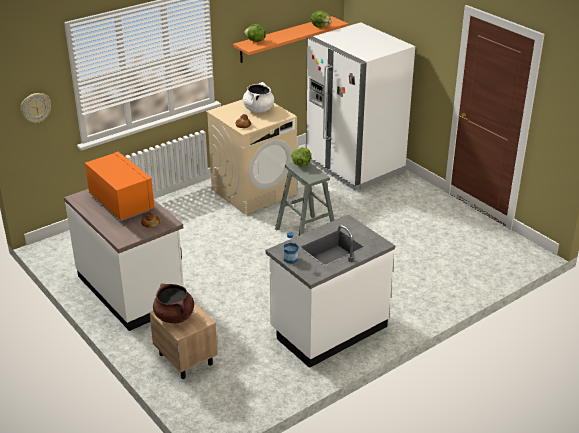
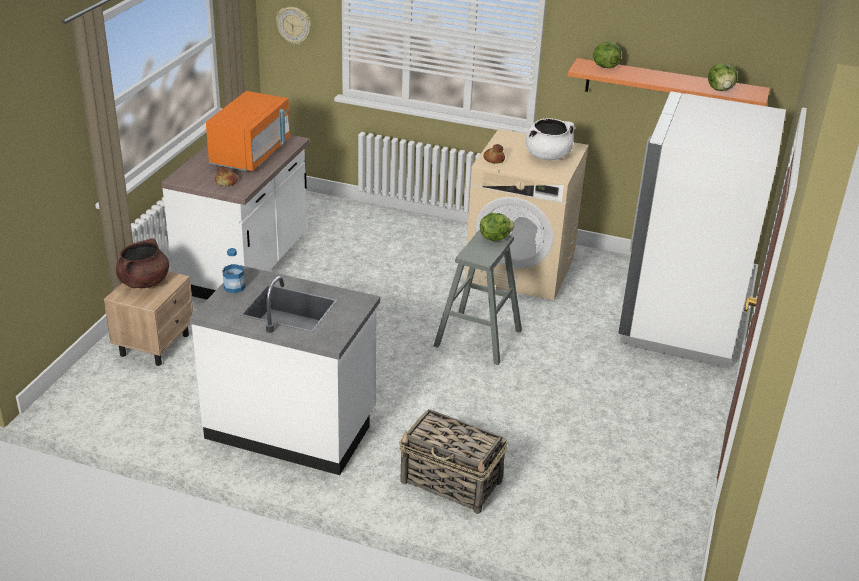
camera: 55 degrees right, 0 degrees up
none -> basket [399,409,508,514]

